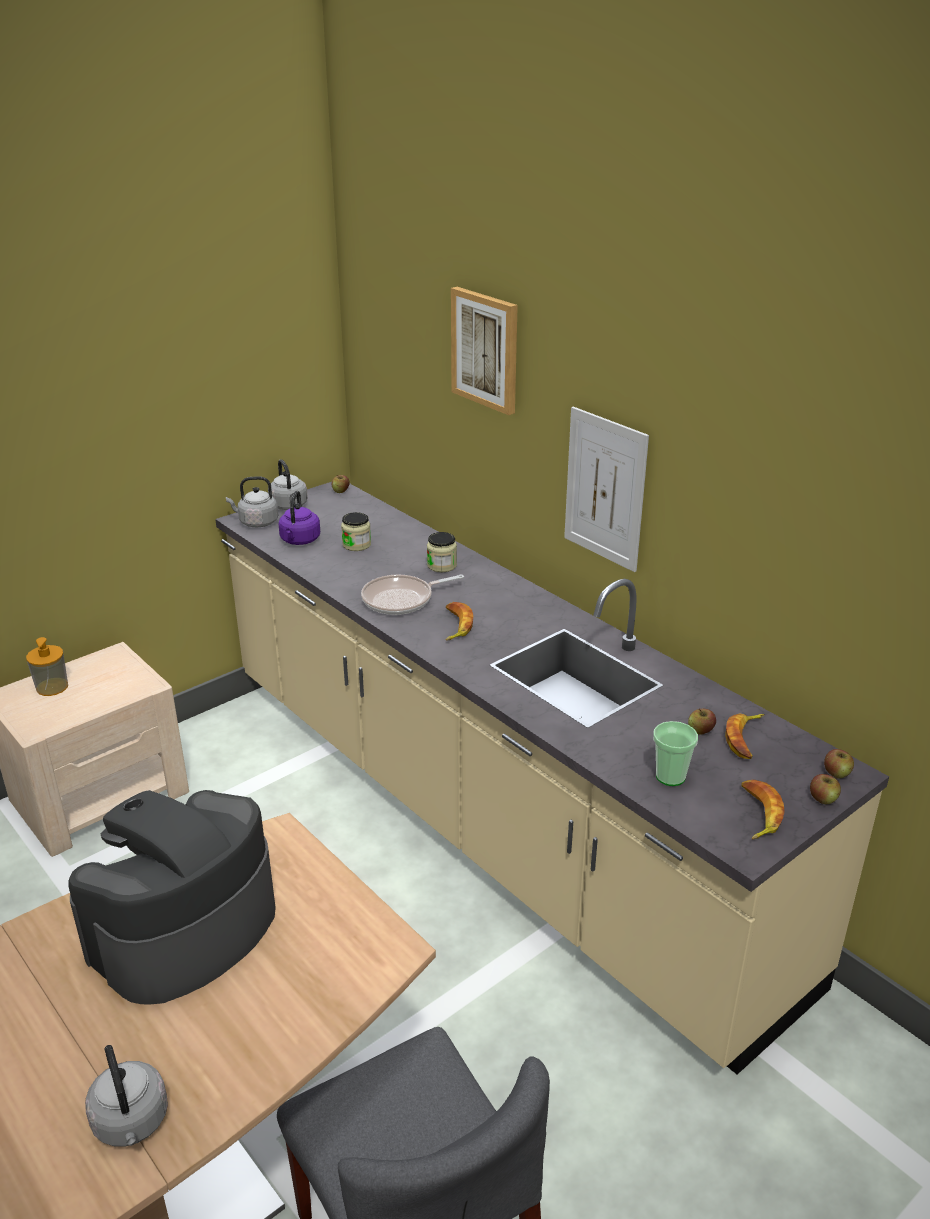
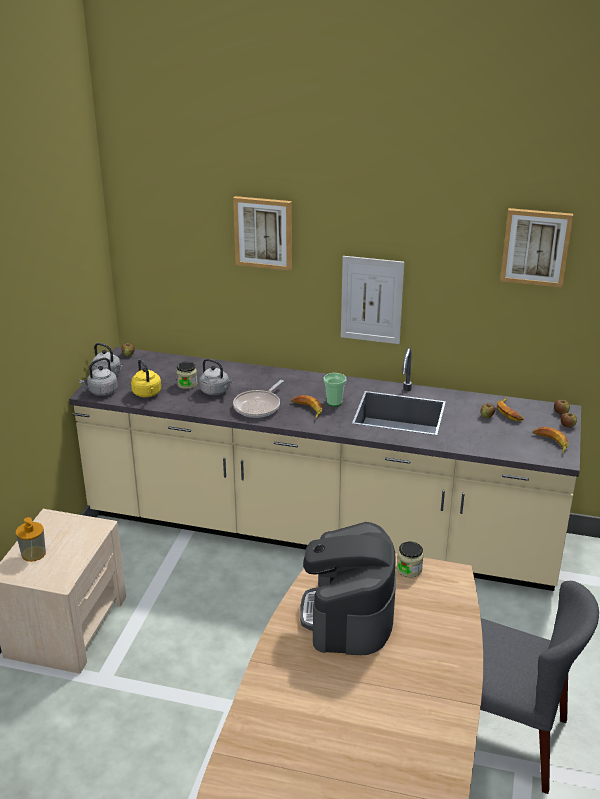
camera: 35 degrees left, 0 degrees up
grey kettle [85,1045,168,1146] -> grey kettle moved to [199,359,233,395]
purple kettle [278,491,320,545] -> yellow kettle [131,359,161,397]
jar [427,532,457,572] -> jar moved to [397,542,424,578]
cup [653,721,698,786] -> cup moved to [324,373,346,406]
none -> picture [500,208,573,287]

